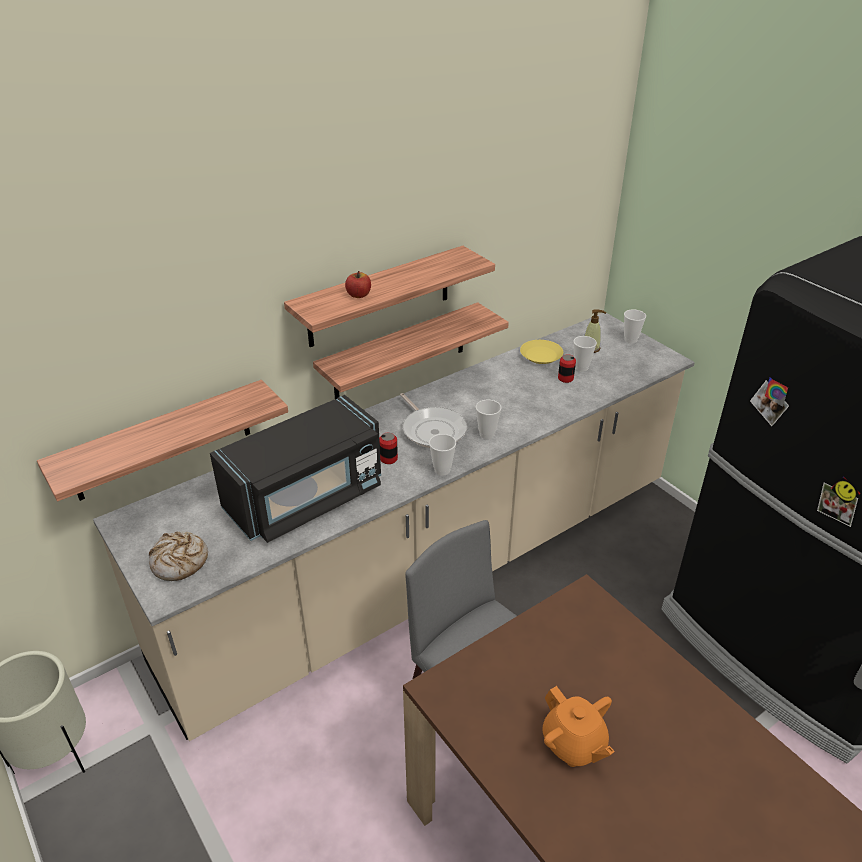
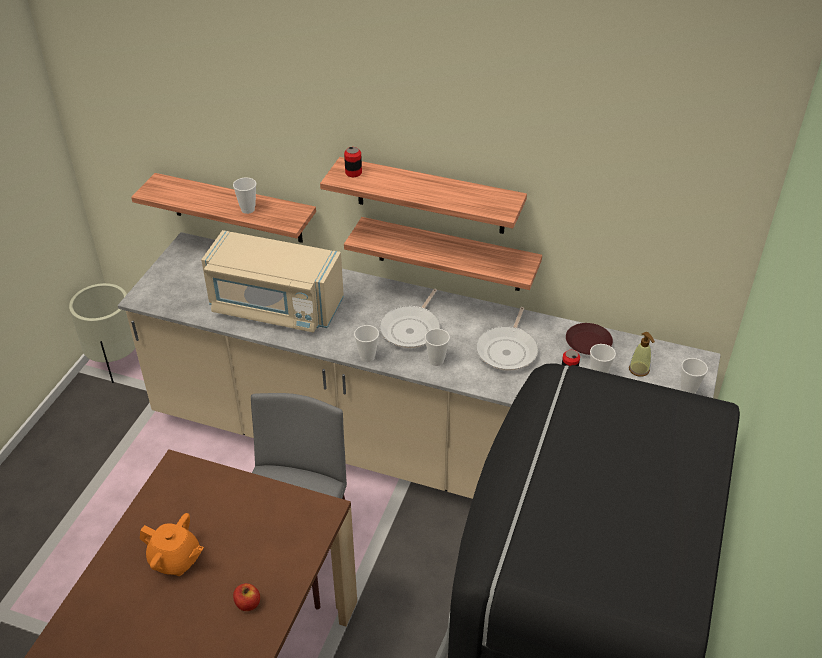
camera: 55 degrees right, 5 degrees up
bread [149,531,208,581] -> none
black microwave [210,395,381,543] -> beige microwave [201,230,344,333]
apple [345,271,371,298] -> apple moved to [233,583,260,611]
can [379,433,398,464] -> can moved to [344,147,362,177]
yellow plate [520,340,563,364] -> brown plate [566,323,613,355]
orange teapot [542,686,615,767] -> orange teapot turned 90 degrees counterclockwise [140,513,204,576]
none -> cup [233,178,256,214]
none -> frying pan [476,307,538,371]

